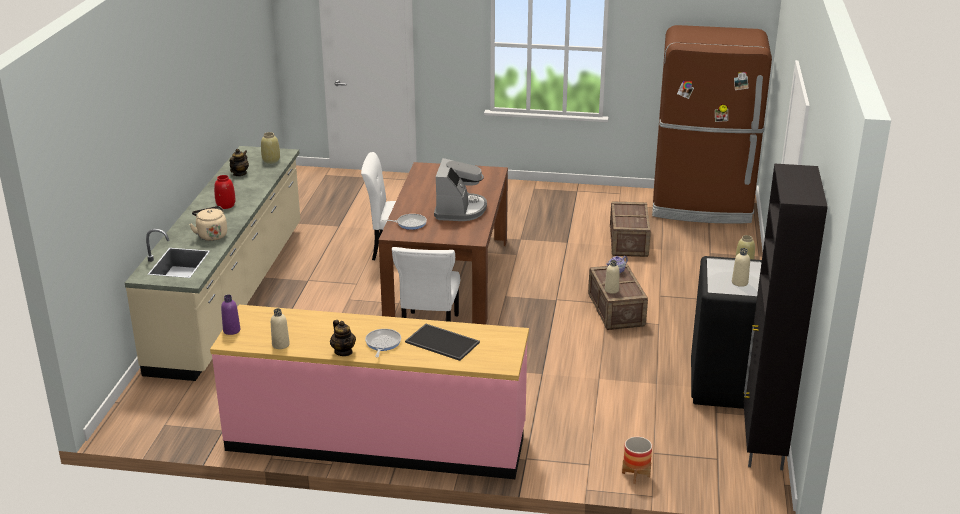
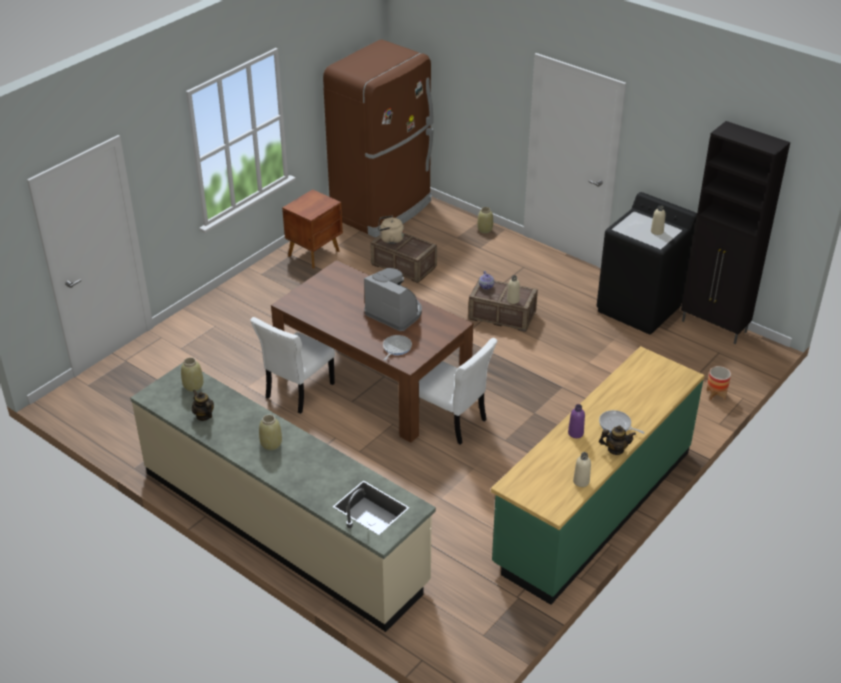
camera: 60 degrees left, 10 degrees up
beige kettle [190,206,227,241] -> beige kettle moved to [378,215,404,244]
pink counter [210,305,529,479] -> green counter [491,346,705,605]
red vase [214,175,236,209] -> beige vase [259,415,282,450]
purple bottle [221,295,240,335] -> purple bottle moved to [568,404,585,438]
tray [405,324,480,361] -> none
none -> brown nightstand [282,189,343,268]

